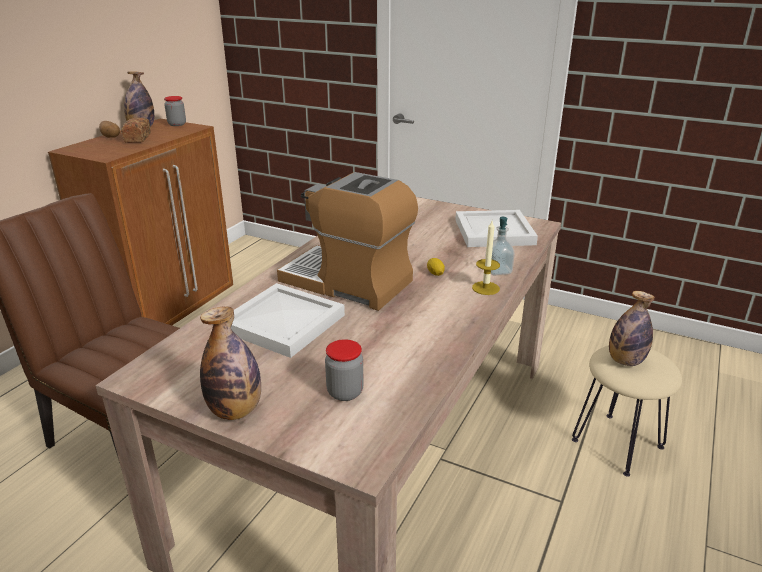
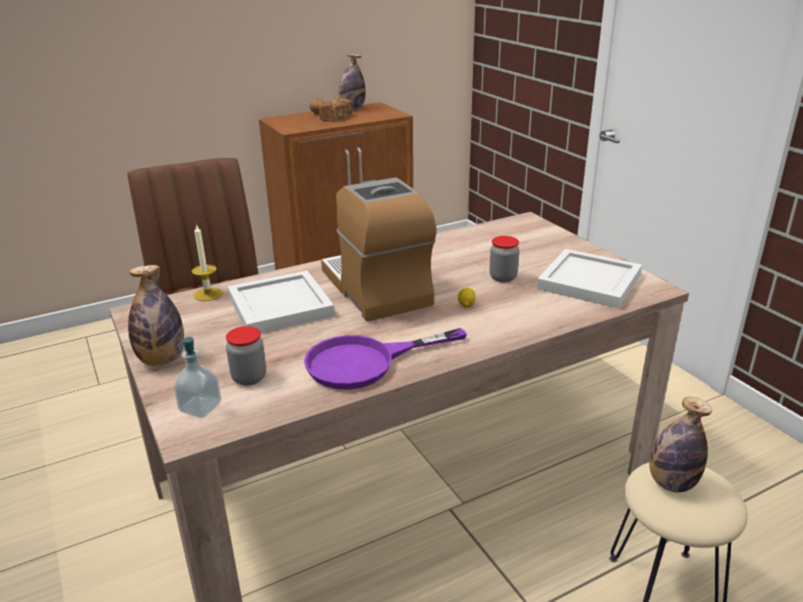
camera: 35 degrees right, 0 degrees up
jar [164,96,186,126] -> jar moved to [489,236,519,282]
candle [472,221,500,295] -> candle moved to [192,224,223,301]
soap dispenser [485,217,515,276] -> soap dispenser moved to [174,337,221,418]
none -> purple frying pan [304,328,467,389]

